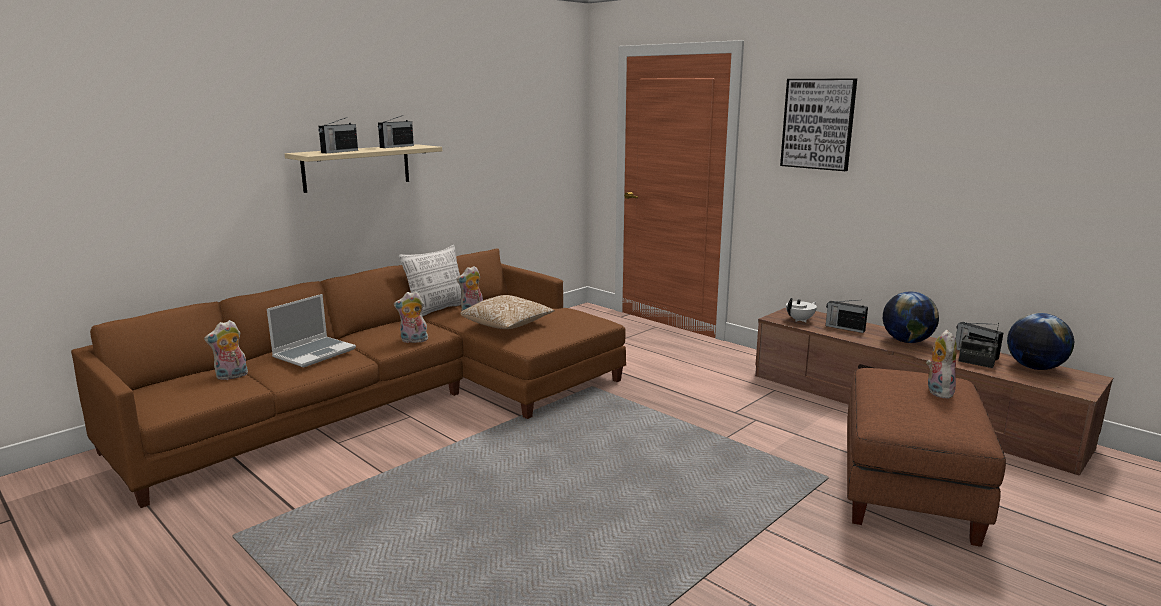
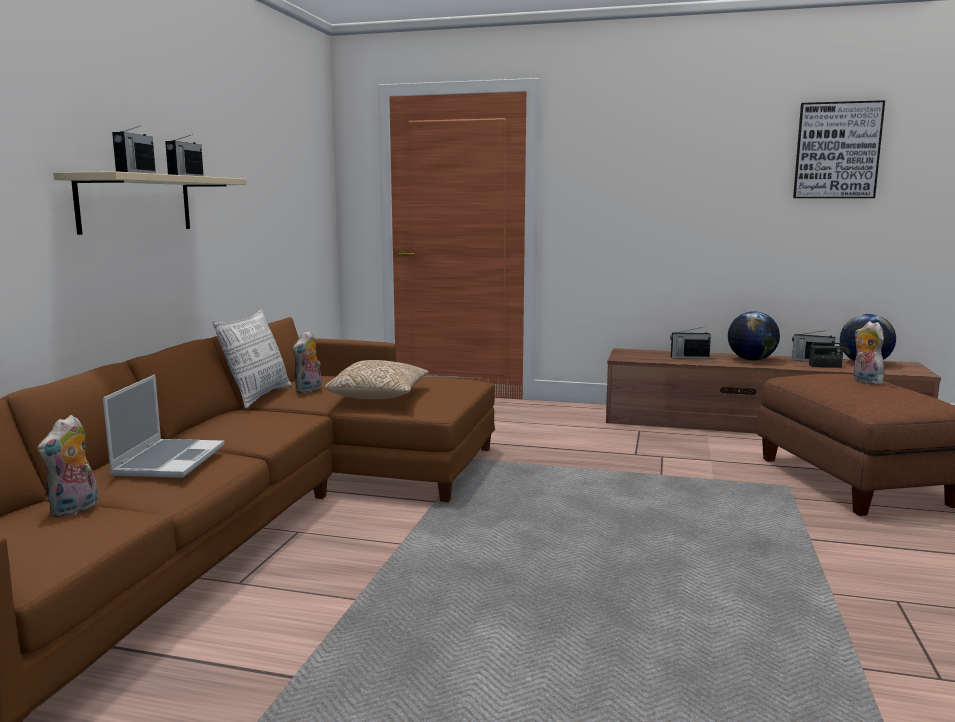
camera: 30 degrees left, 5 degrees down
plush toy [394,291,428,343] -> none
picture [780,78,857,171] -> picture moved to [793,100,885,198]
white teapot [786,298,817,322] -> none

